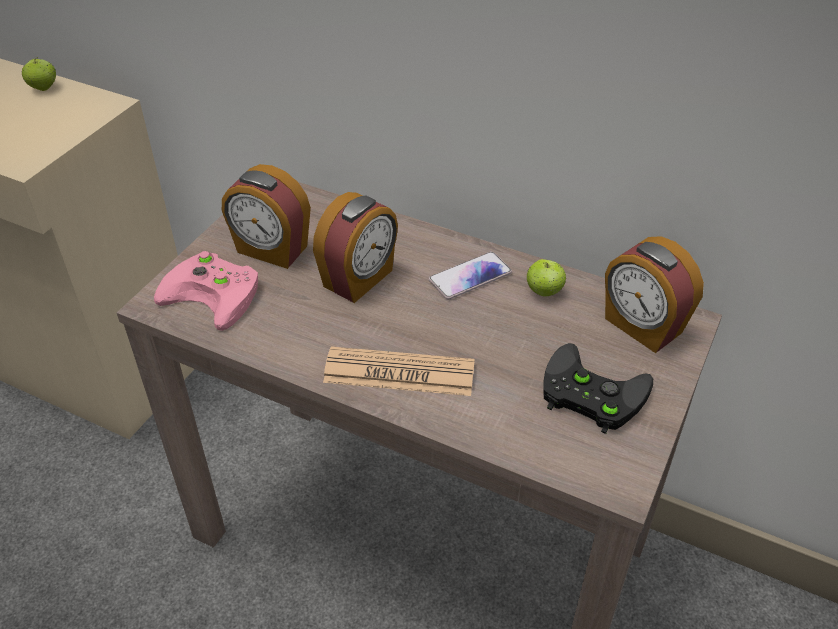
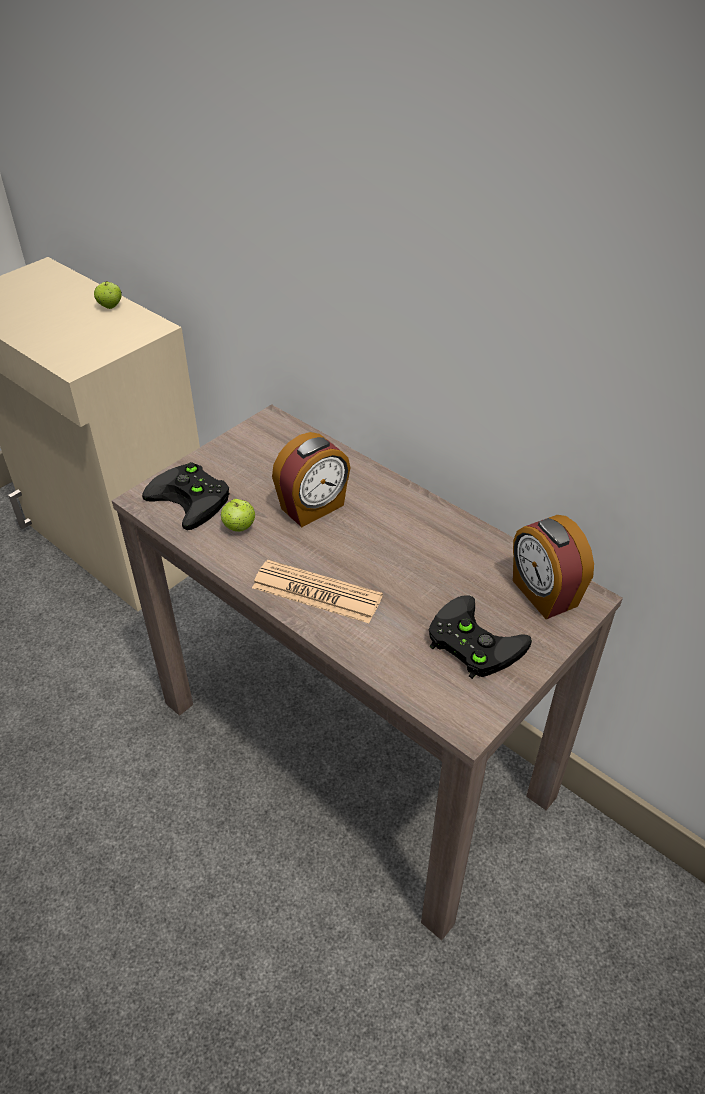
camera: 15 degrees right, 0 degrees up
pink game controller [154,251,258,331] -> black game controller [142,462,229,530]
alarm clock [222,164,311,269] -> none
phone [429,252,512,300] -> none
apple [527,259,566,297] -> apple moved to [221,499,255,532]

